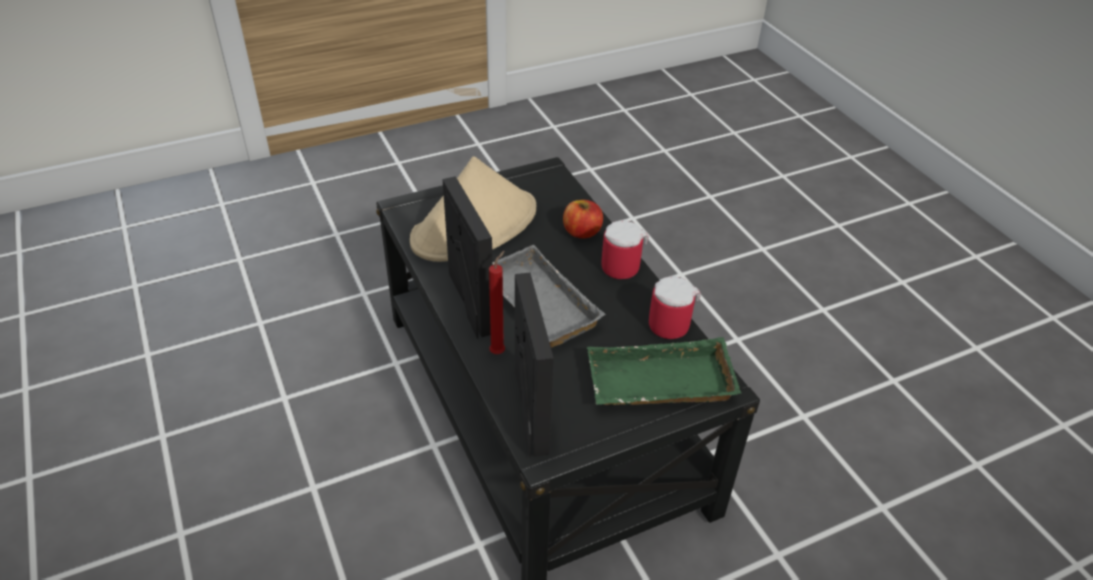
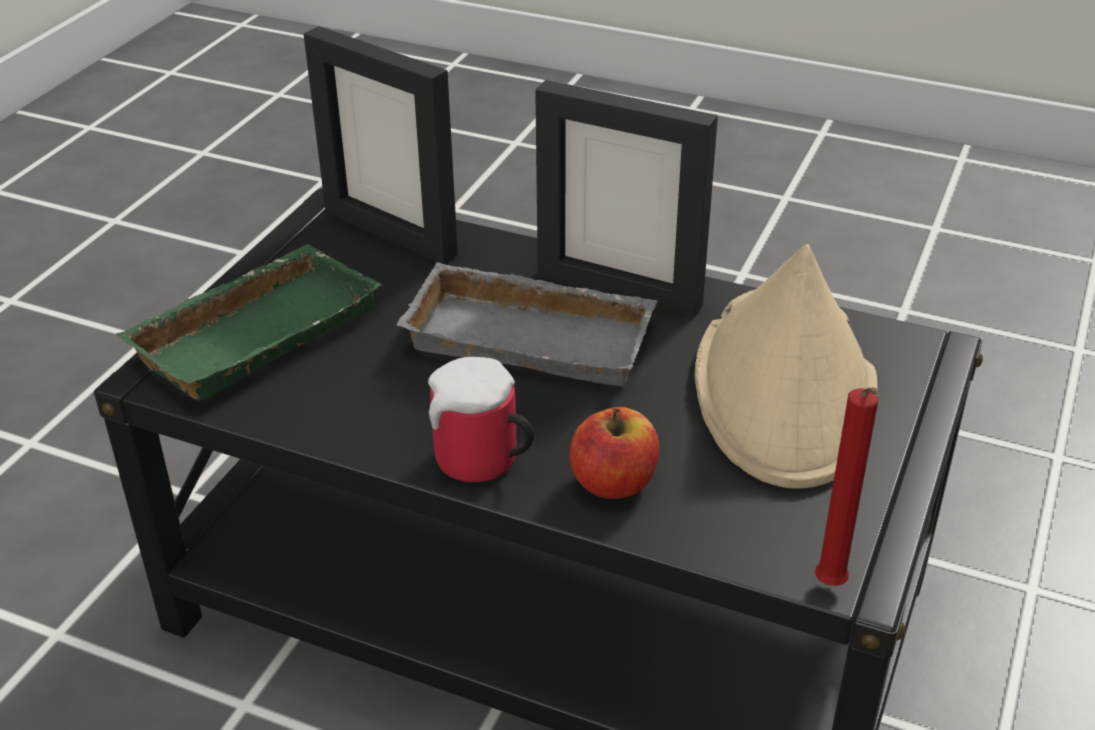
camera: 140 degrees right, 5 degrees down
red candle [489,251,505,354] -> red candle moved to [815,387,878,586]
mug [649,276,701,339] -> none

